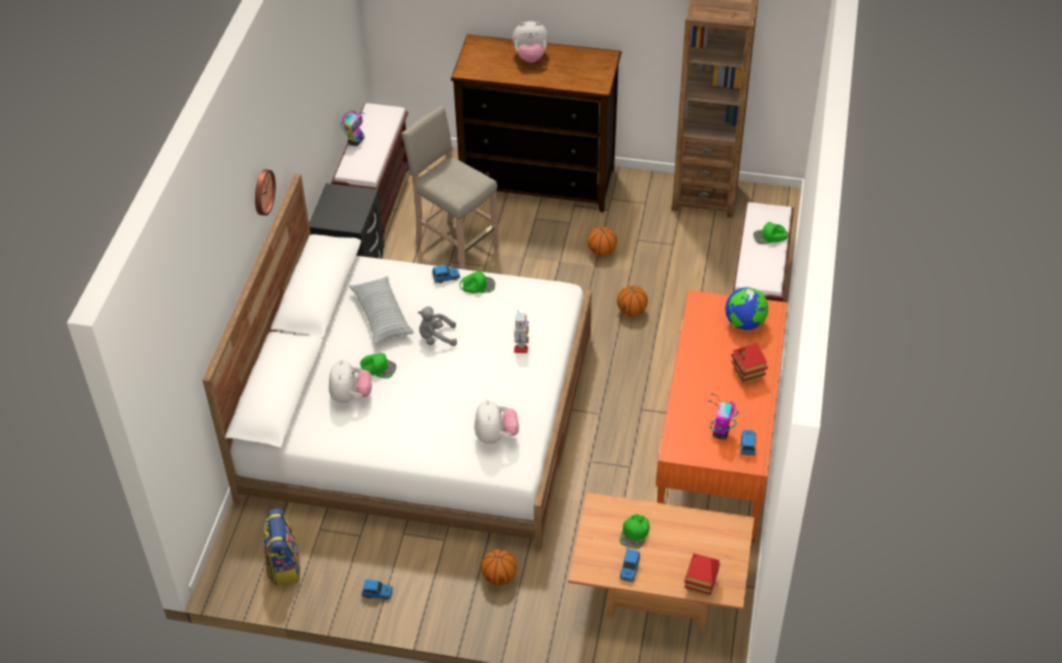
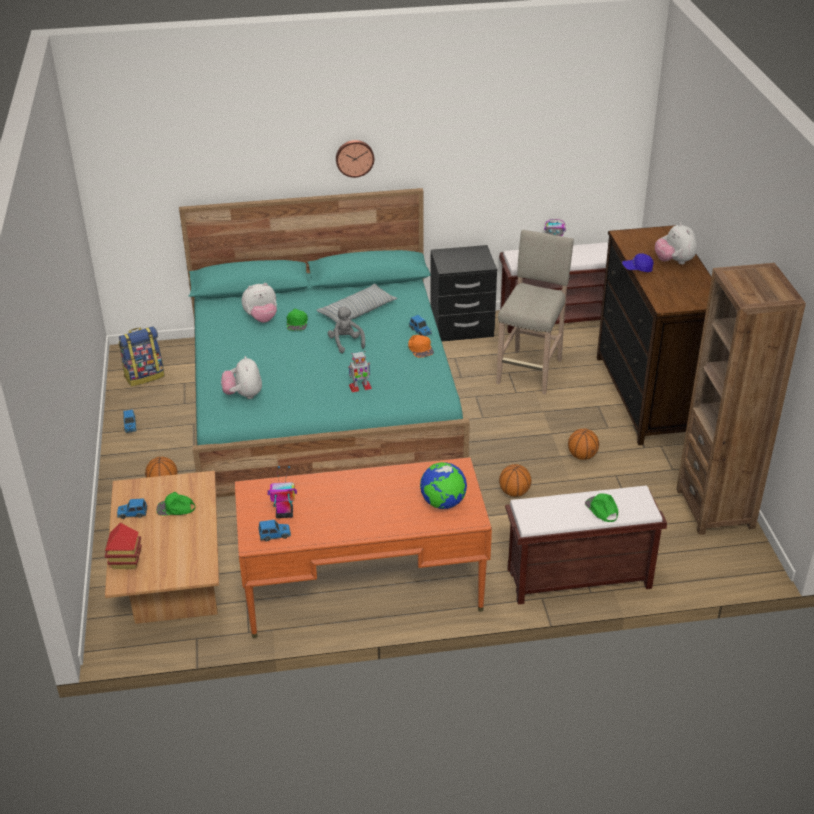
camera: 70 degrees right, 10 degrees down
white bed [203,173,592,549] -> turquoise bed [179,188,470,497]
green cap [460,270,495,293] -> orange cap [408,335,434,358]
plush toy [474,400,519,444] -> plush toy turned 105 degrees clockwise [221,356,262,399]
toy house [731,343,768,384] -> none
none -> blue cap [622,253,654,272]

